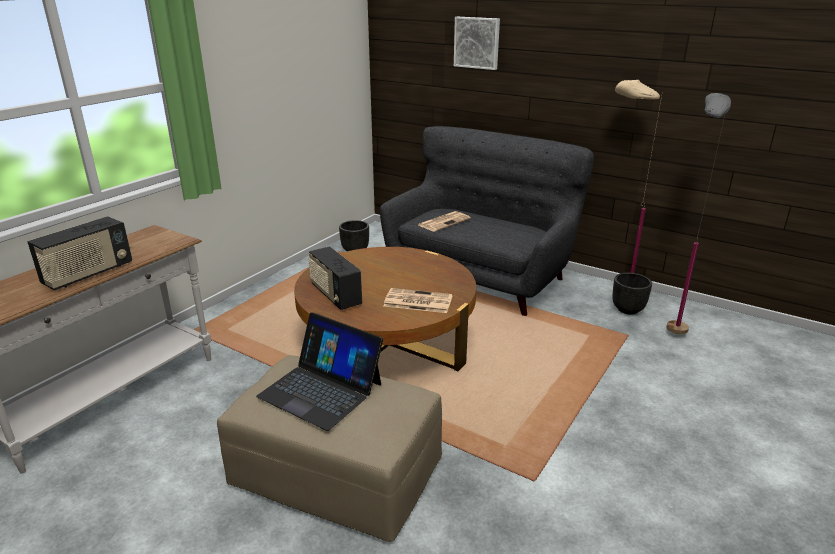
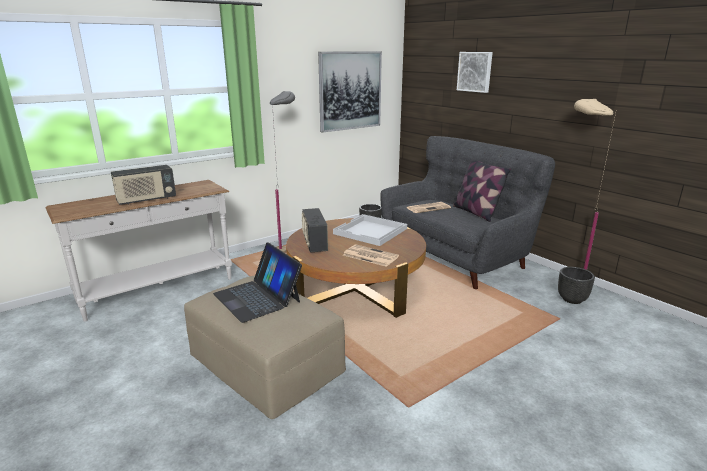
camera: 20 degrees right, 5 degrees down
grey floor lamp [666,93,731,334] -> grey floor lamp moved to [270,91,295,253]
none -> picture [318,51,382,133]
none -> white tray [333,214,407,246]
none -> pillow [453,161,511,222]

